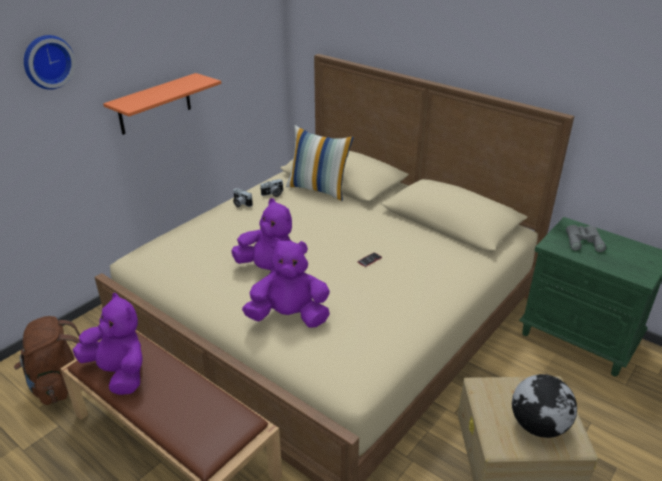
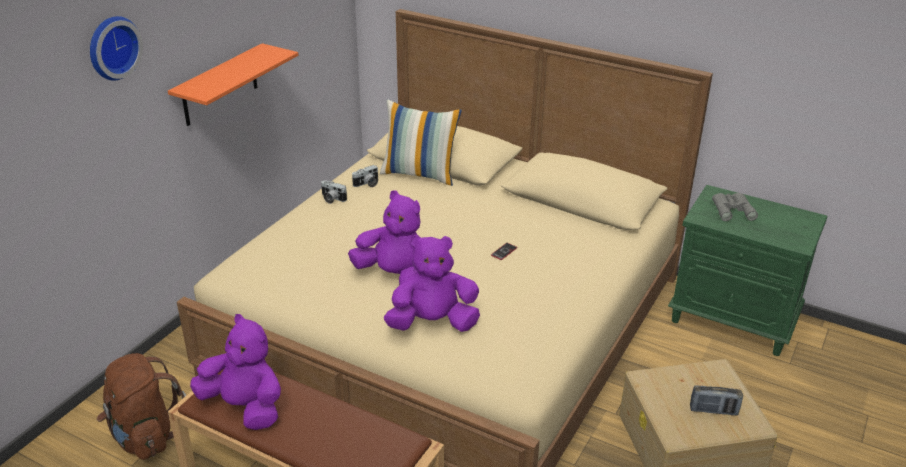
camera: 10 degrees left, 0 degrees up
globe [512,374,577,438] -> radio [690,385,743,415]

